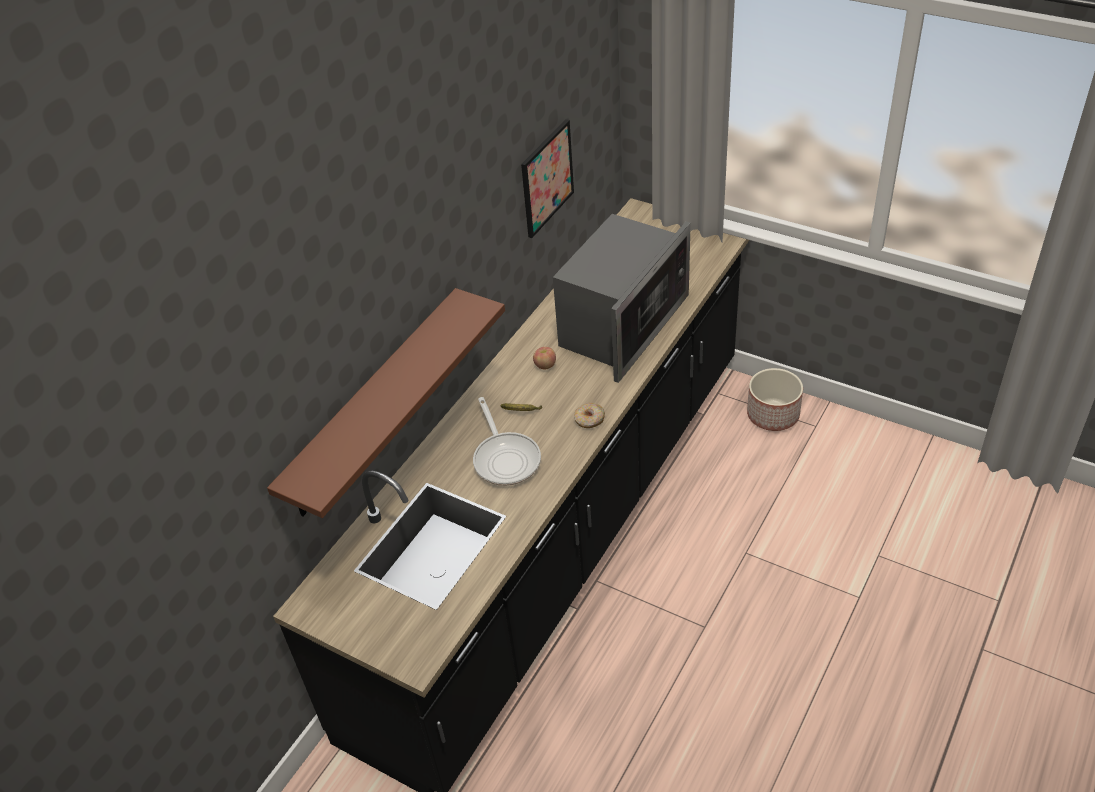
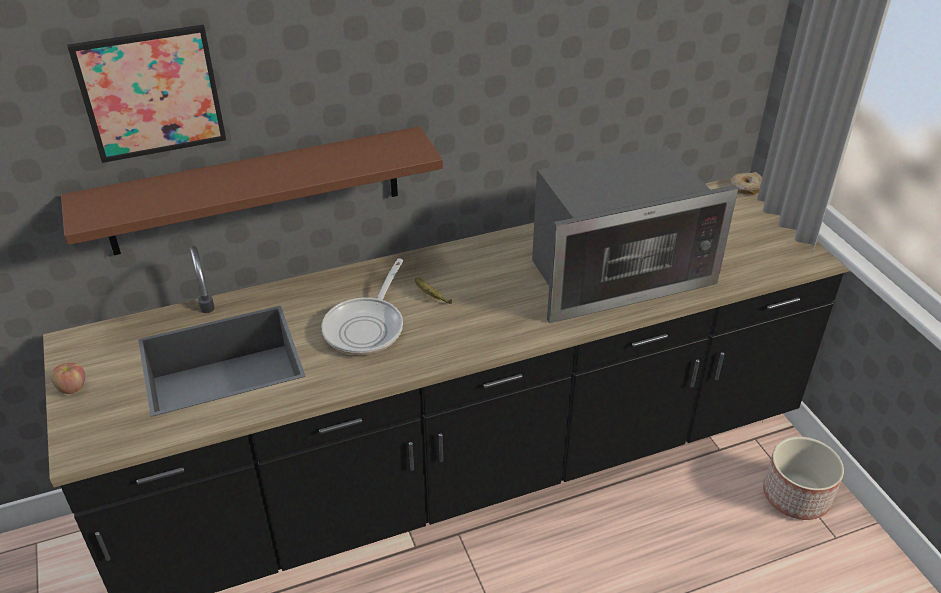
camera: 35 degrees right, 5 degrees down
picture [521,119,574,238] -> picture moved to [68,25,226,163]
apple [533,347,556,369] -> apple moved to [51,363,85,394]
donut [574,403,605,428] -> donut moved to [731,173,762,195]

